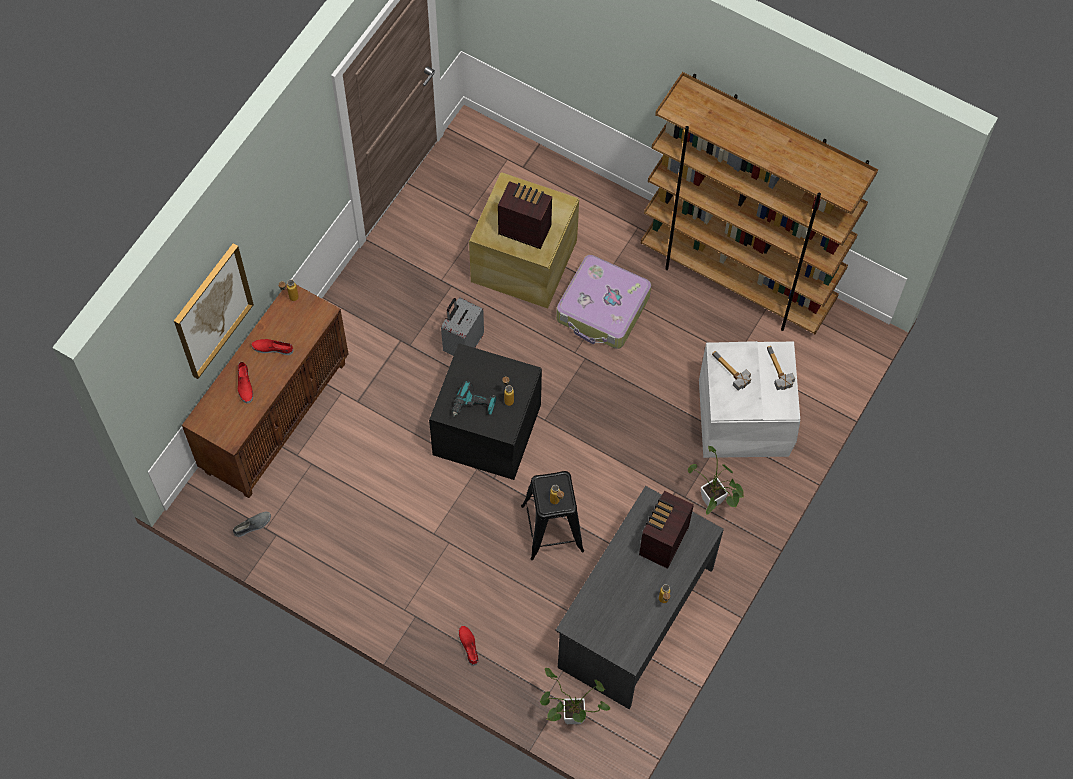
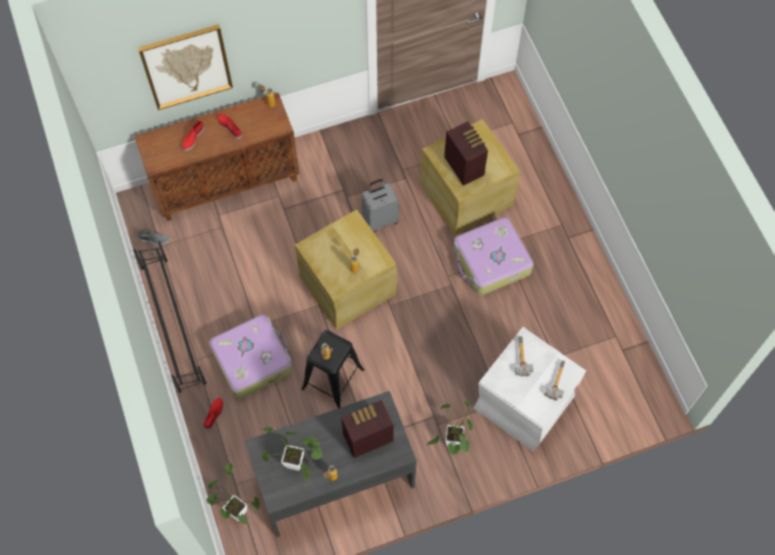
camera: 40 degrees right, 0 degrees up
black storage box [429,343,542,480] -> beige storage box [295,210,398,330]
power drill [452,381,496,417] -> none
brown bookcase [641,72,878,334] -> none
none -> black shoe rack [133,241,206,393]
none -> suitcase [209,315,292,399]
none -> potted plant [261,427,322,482]

